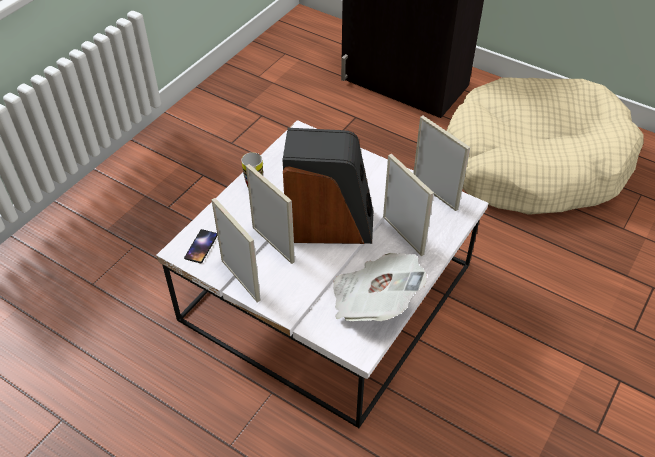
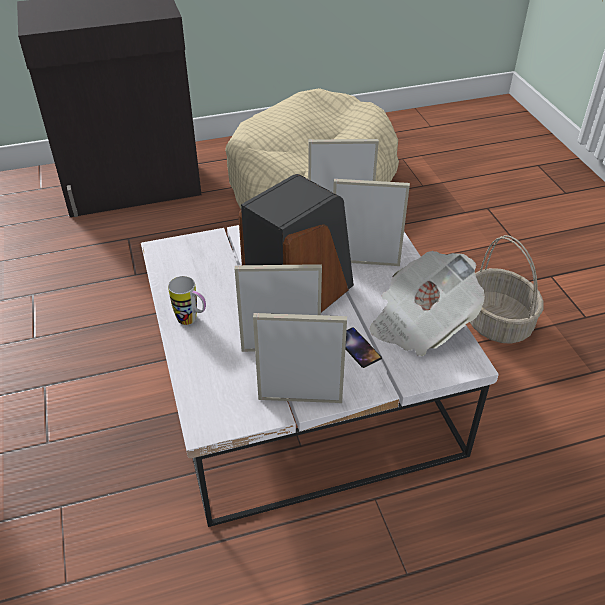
camera: 50 degrees left, 5 degrees down
phone [184,229,217,263] -> phone moved to [345,328,382,368]
none -> basket [470,235,544,344]

